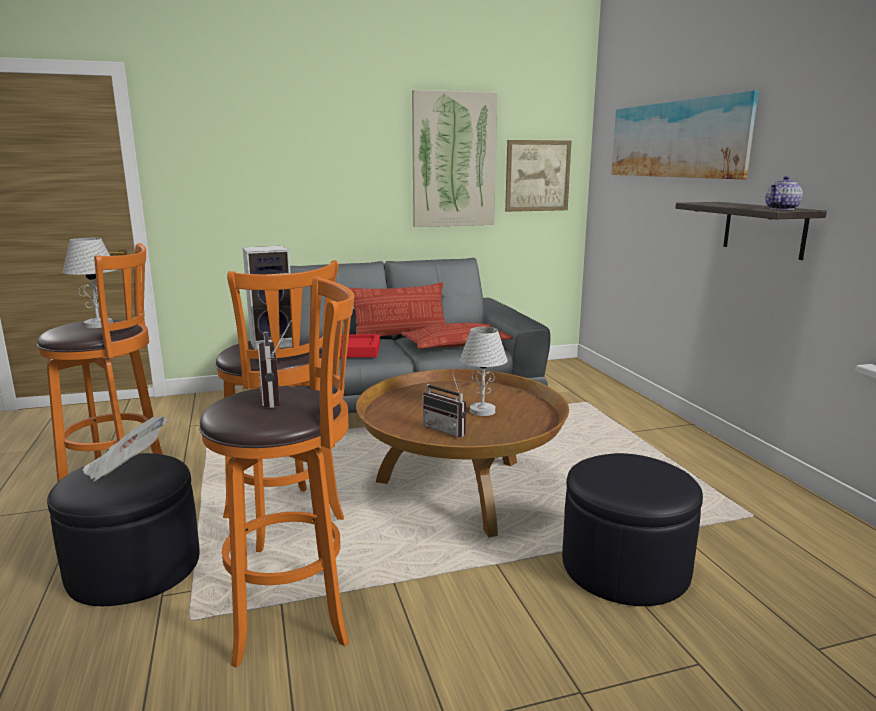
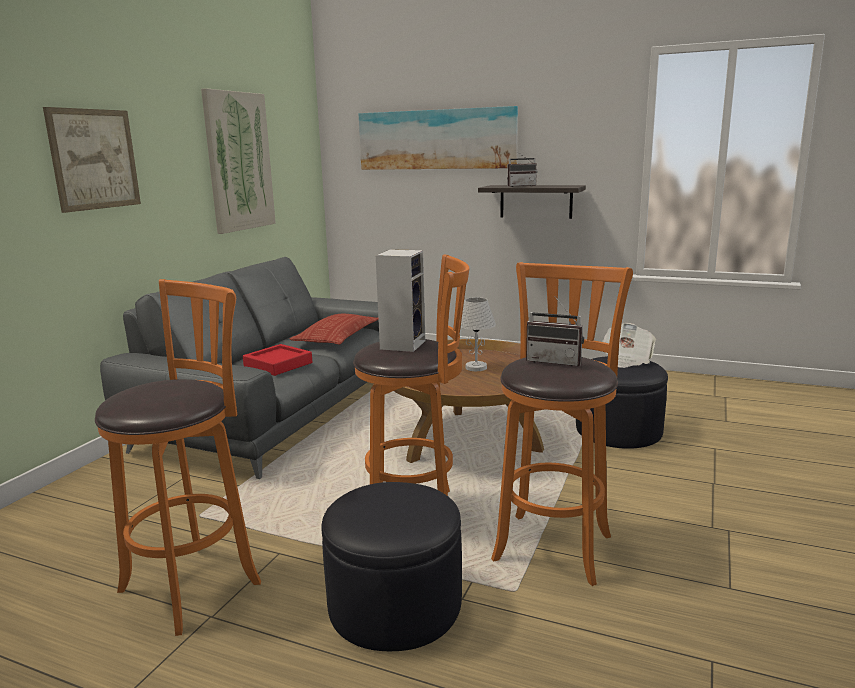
camera: 50 degrees left, 0 degrees up
white table lamp [63,238,117,328] -> none
newspaper [83,416,168,482] -> newspaper moved to [602,323,656,368]
pillow [350,282,446,337] -> none
radio [423,372,466,437] -> radio moved to [507,151,537,187]
picture [505,140,572,212] -> picture moved to [43,107,141,213]
teapot [765,176,803,210] -> none

